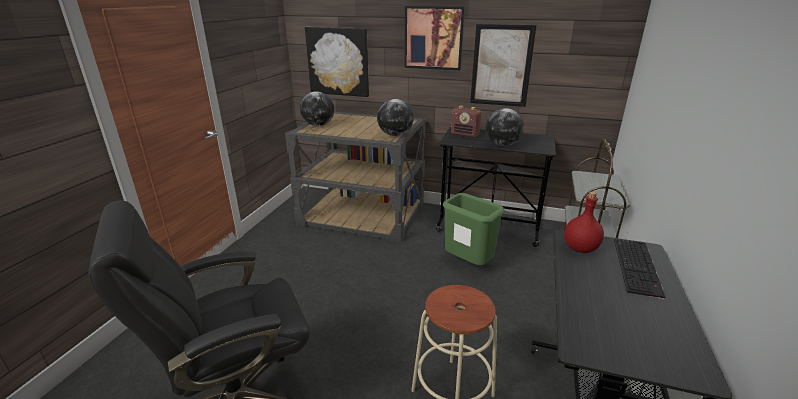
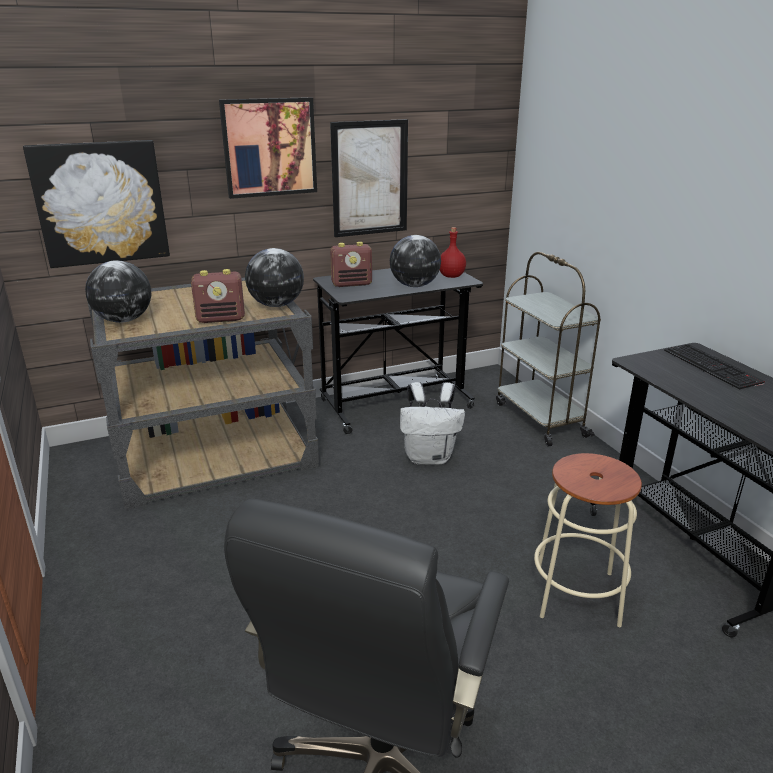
camera: 40 degrees left, 0 degrees up
green trash can [443,193,505,265] -> white backpack [400,382,465,465]
red bottle [564,192,604,253] -> red bottle moved to [440,227,466,278]
none -> radio [191,269,245,323]

